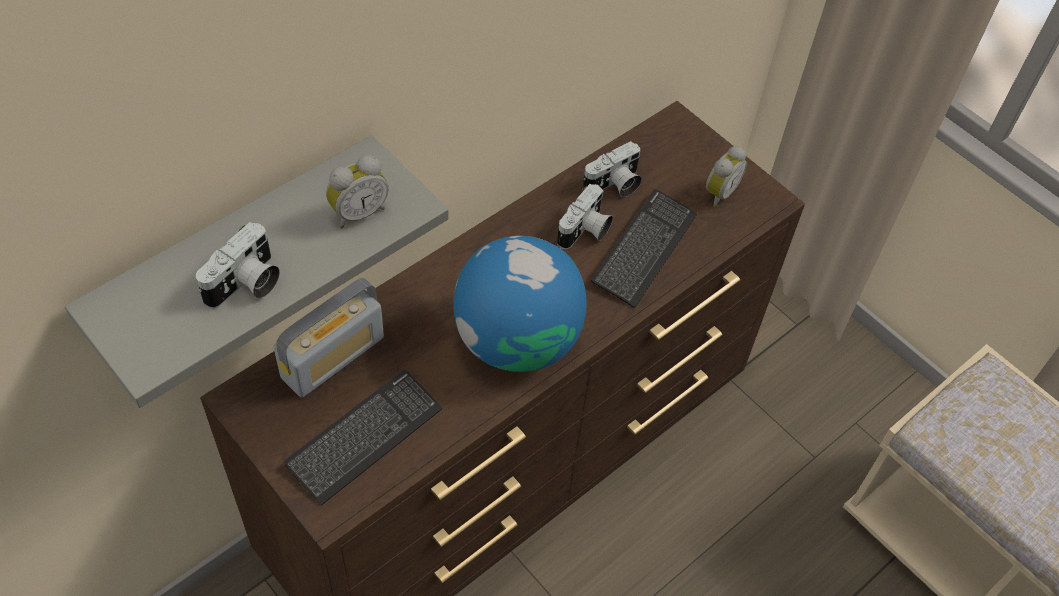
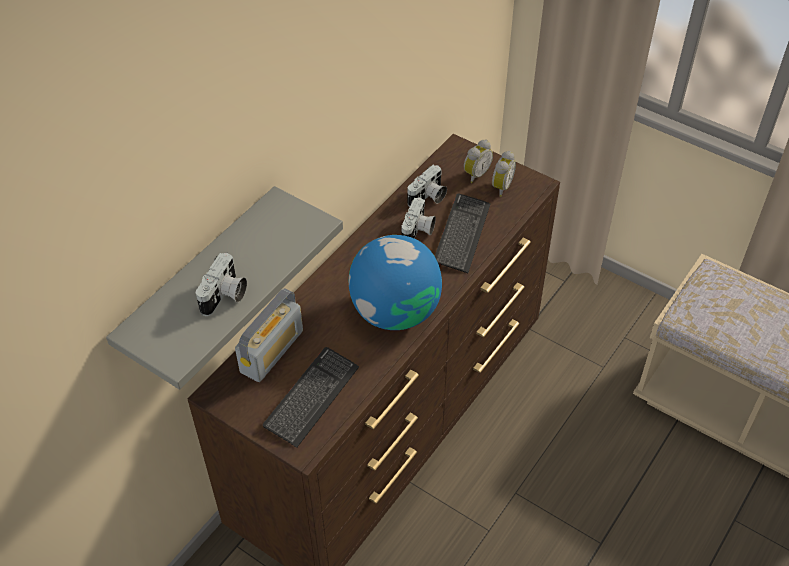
camera: 10 degrees left, 5 degrees down
alarm clock [326,155,389,229] -> alarm clock moved to [464,140,493,183]

